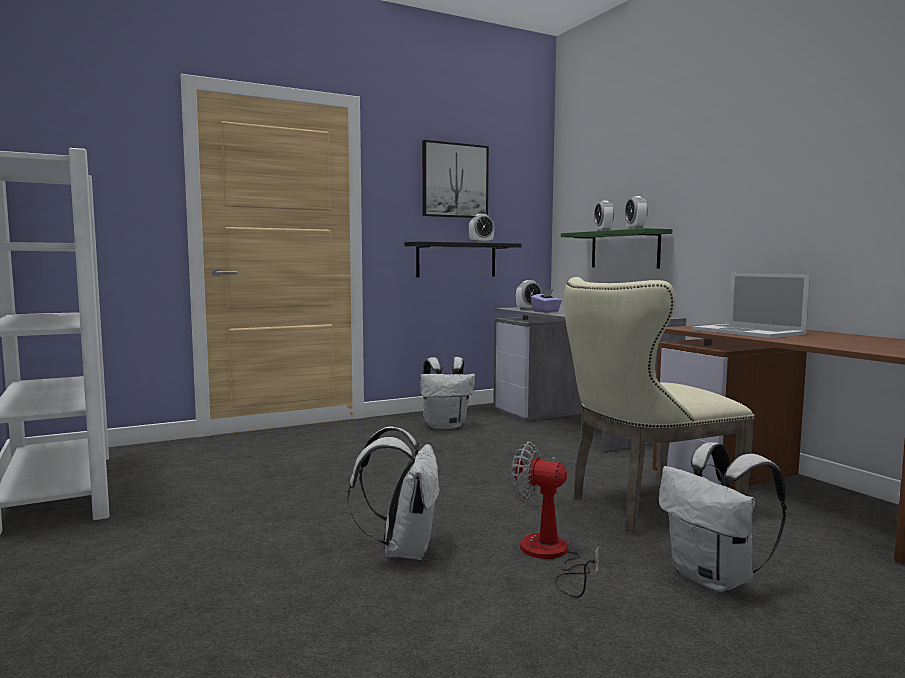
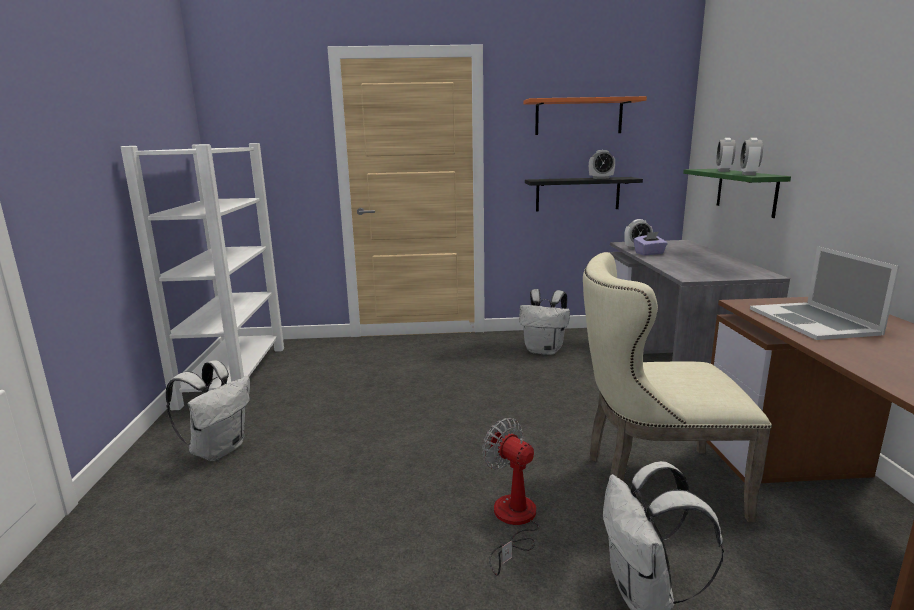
camera: 25 degrees right, 10 degrees up
white backpack [348,426,441,560] -> white backpack moved to [166,360,250,461]
picture [422,140,489,218] -> orange shelf [524,96,647,135]

